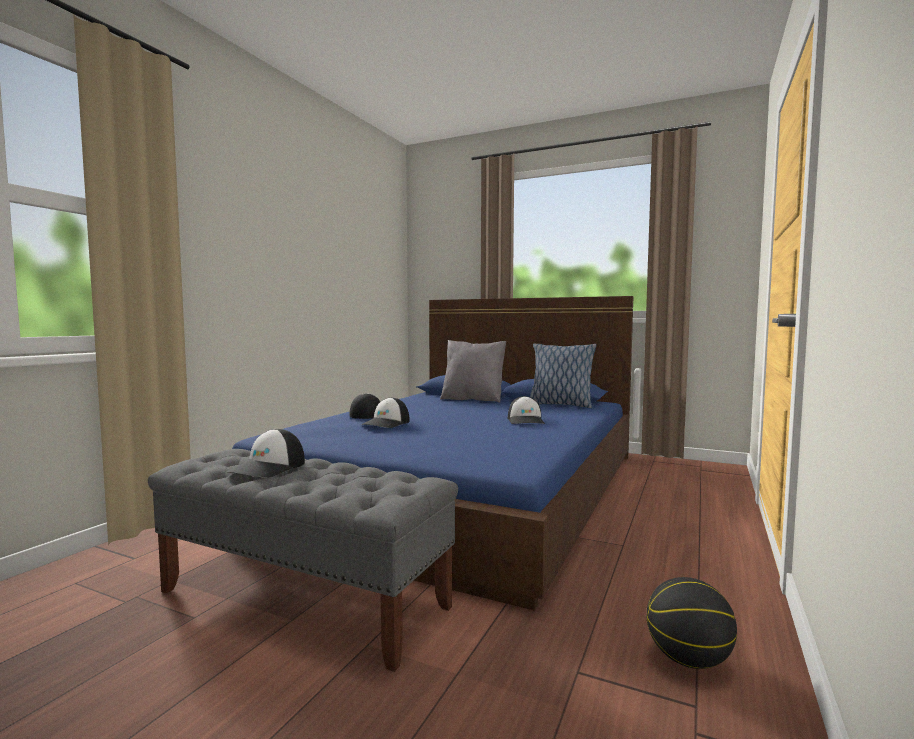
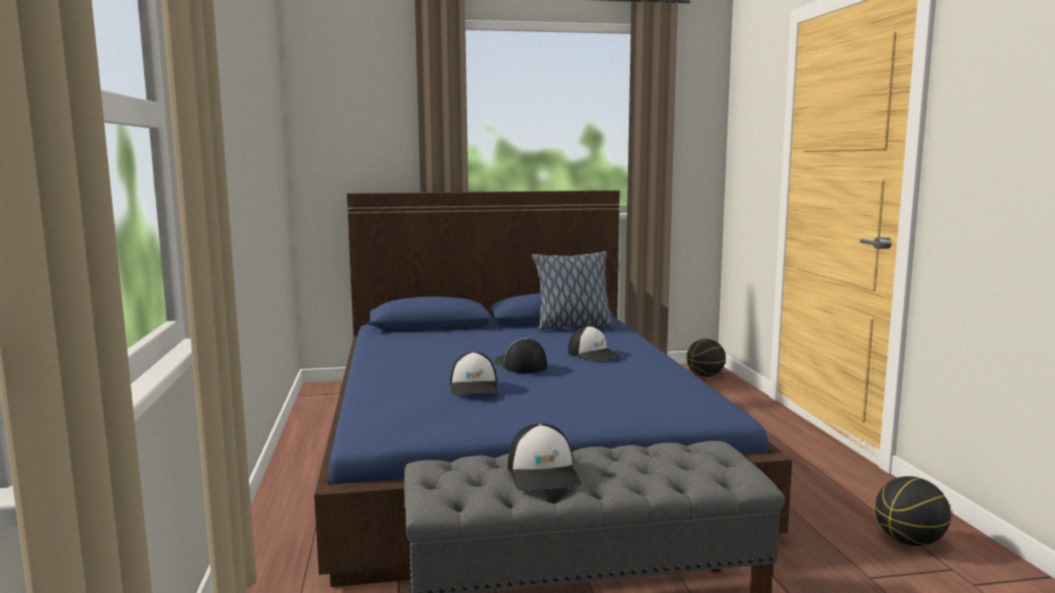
camera: 35 degrees left, 5 degrees up
cap [350,393,380,419] -> cap moved to [494,338,547,373]
grey pillow [440,340,506,403] -> none
none -> basketball [687,339,726,377]

